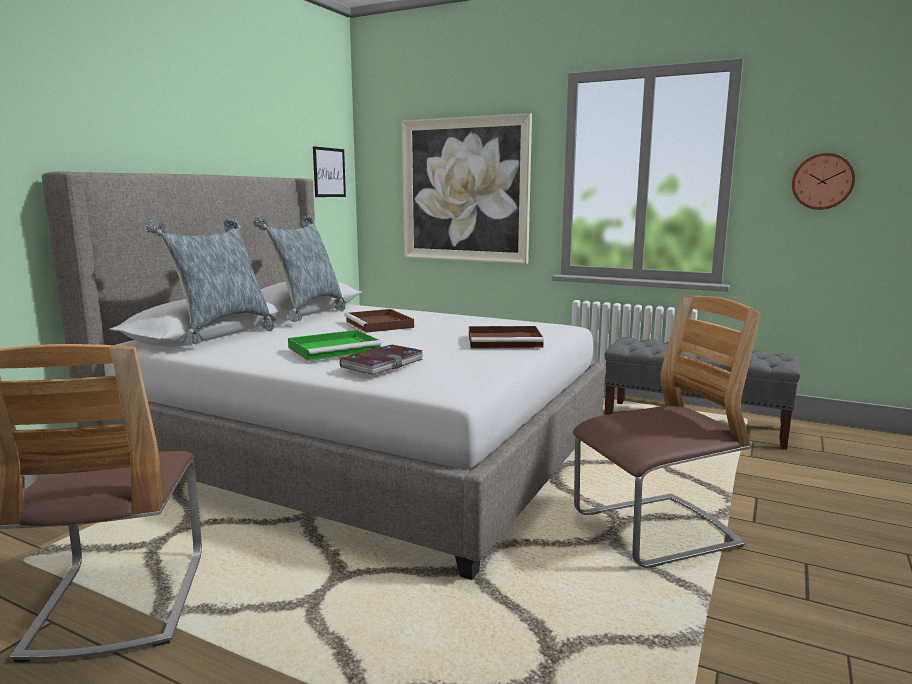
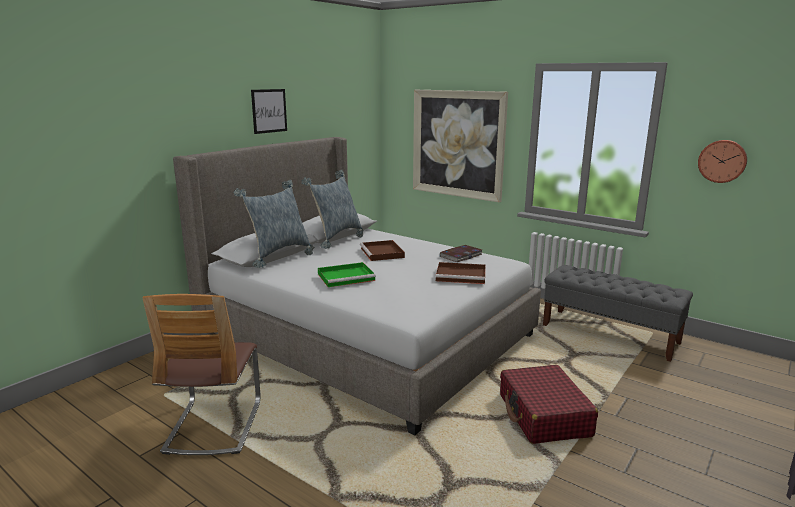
camera: 10 degrees right, 5 degrees up
picture [313,146,346,197] -> picture moved to [251,89,287,134]
book [340,345,423,375] -> book moved to [440,245,482,262]
chair [573,296,761,568] -> red suitcase [500,365,598,444]

